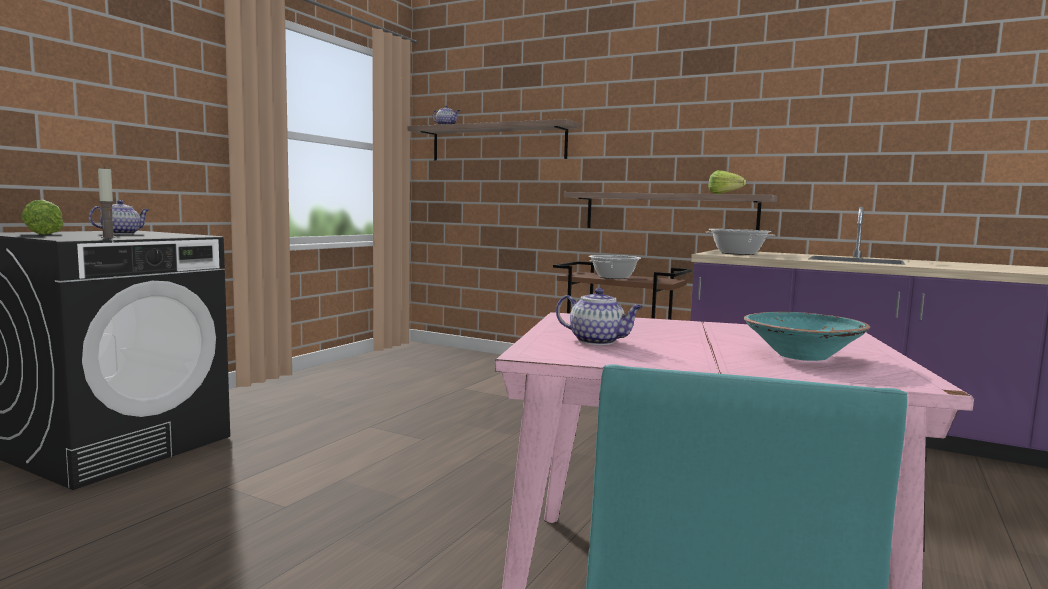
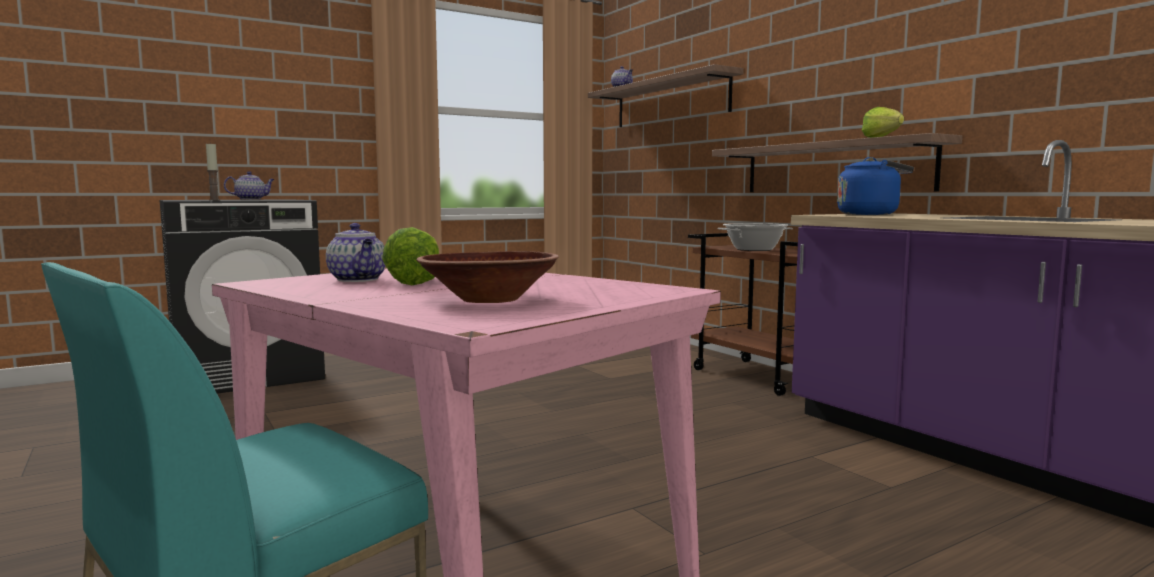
camera: 30 degrees right, 0 degrees up
lettuce [22,200,64,235] -> lettuce moved to [382,227,439,285]
cooking pot [705,229,775,255] -> blue kettle [837,157,914,215]
turquoise bowl [743,312,871,361] -> brown bowl [416,251,559,303]

